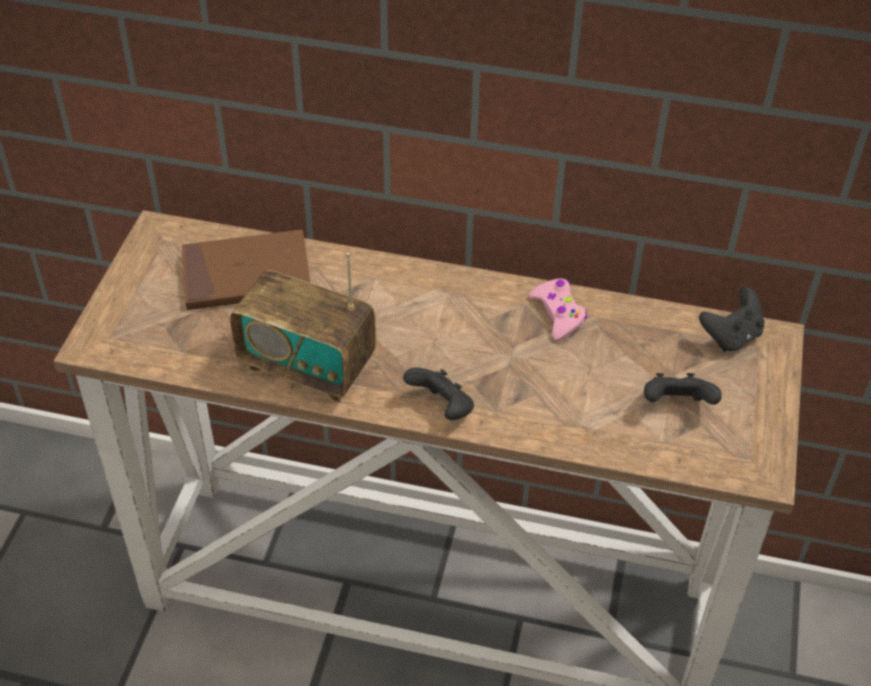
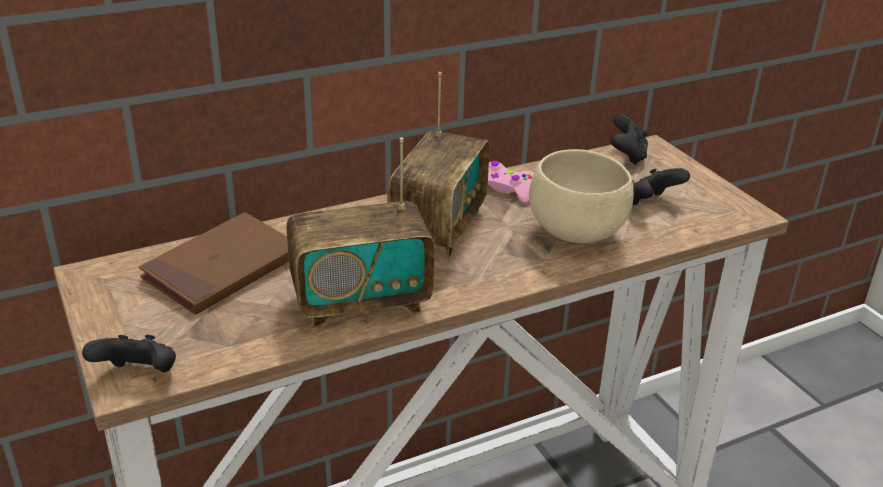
camera: 40 degrees left, 15 degrees down
black game controller [403,367,474,420] -> black game controller moved to [82,335,176,372]
none -> radio [387,72,490,259]
none -> beige bowl [529,149,634,243]

